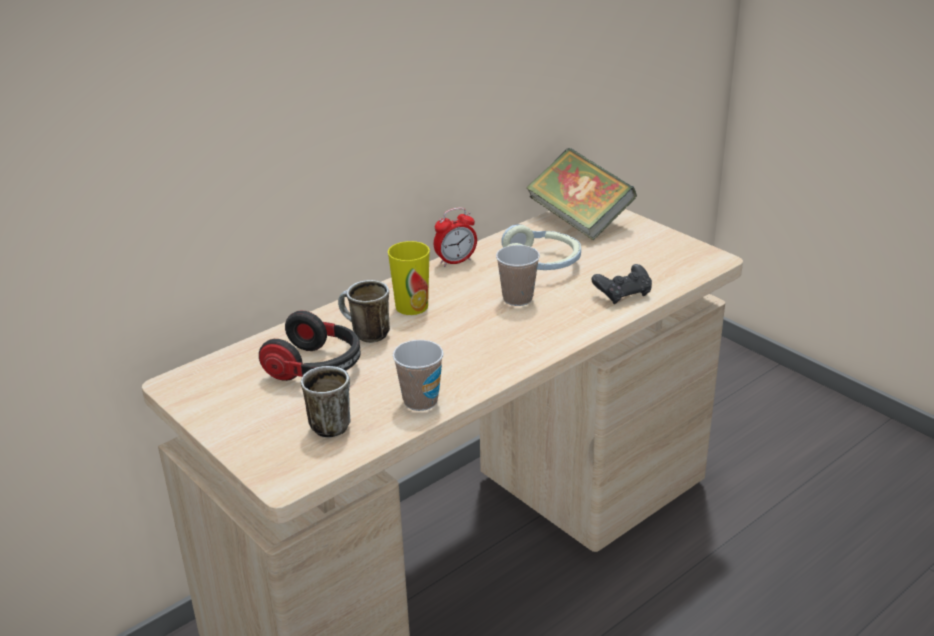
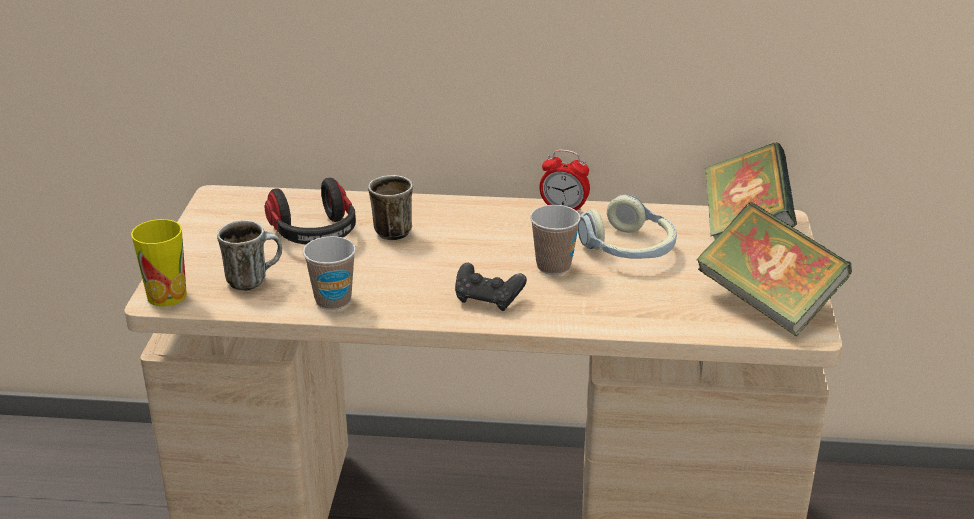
camera: 45 degrees right, 0 degrees up
cup [388,241,430,315] -> cup moved to [131,219,187,306]
black game controller [591,264,652,304] -> black game controller moved to [455,263,527,311]
none -> book [697,202,852,336]

